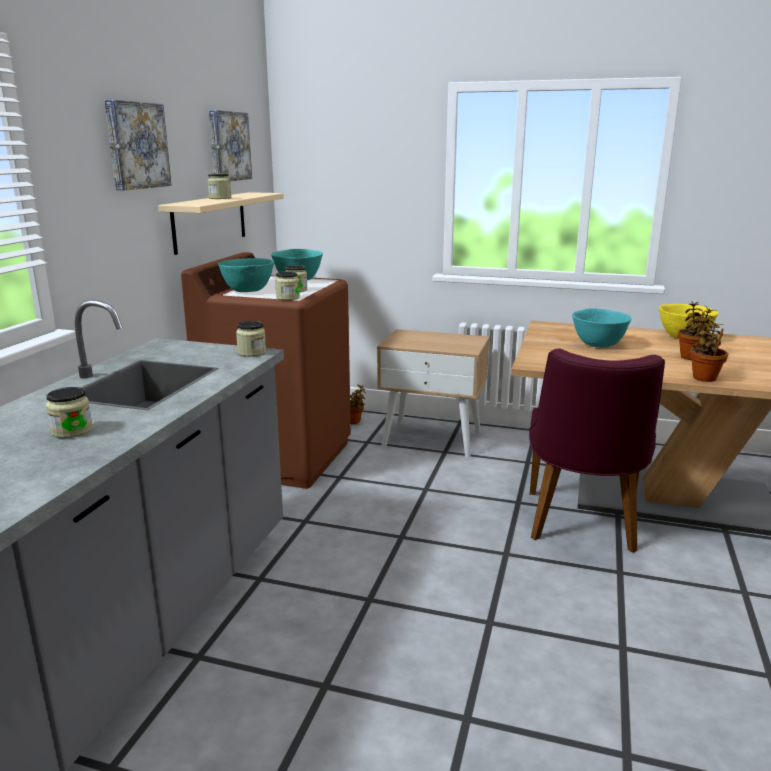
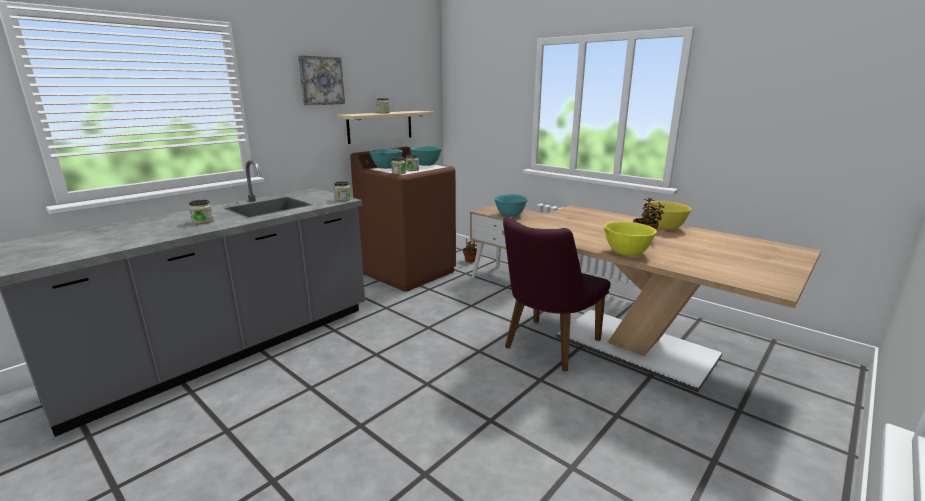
camera: 25 degrees right, 0 degrees up
picture [209,110,252,181] -> none
turquoise bowl [572,308,631,347] -> turquoise bowl moved to [494,194,528,217]
potted plant [690,317,728,382] -> yellow bowl [604,221,657,256]

